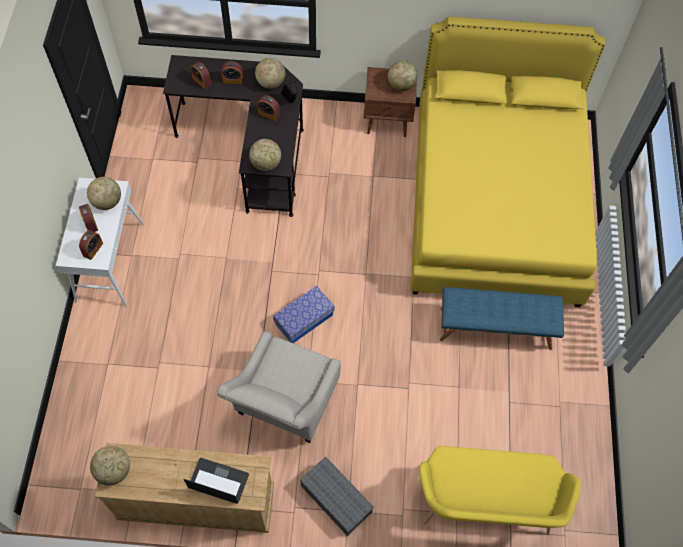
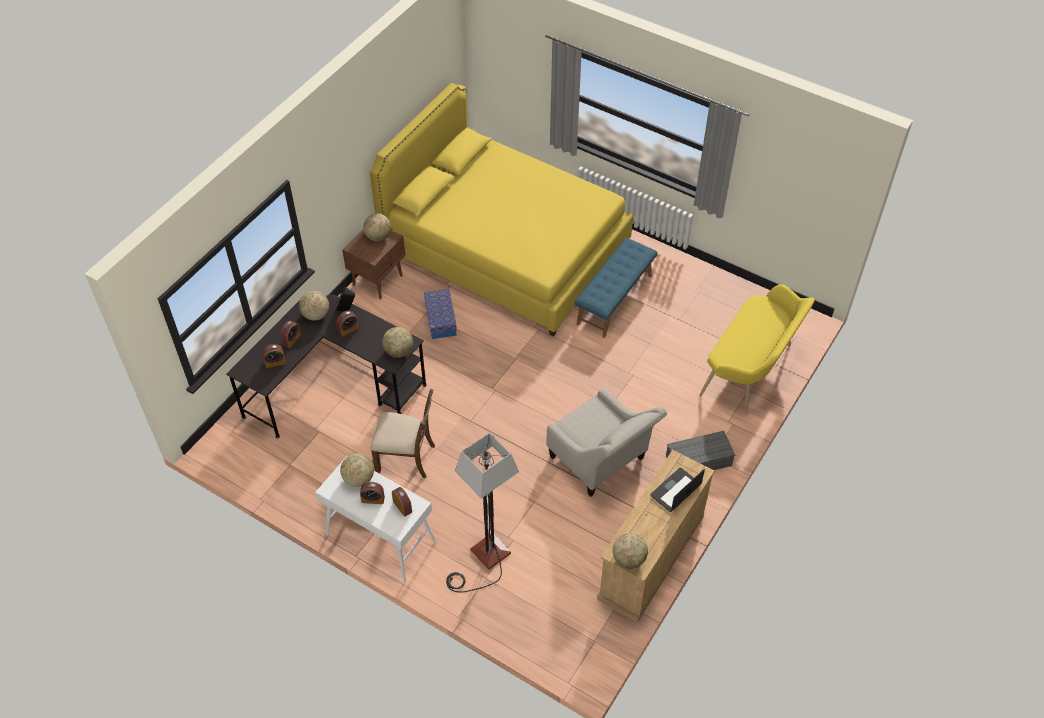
camera: 60 degrees left, 10 degrees down
storage box [273,286,335,343] -> storage box moved to [424,289,457,339]
none -> brown chair [370,389,435,478]
none -> floor lamp [446,432,519,592]

